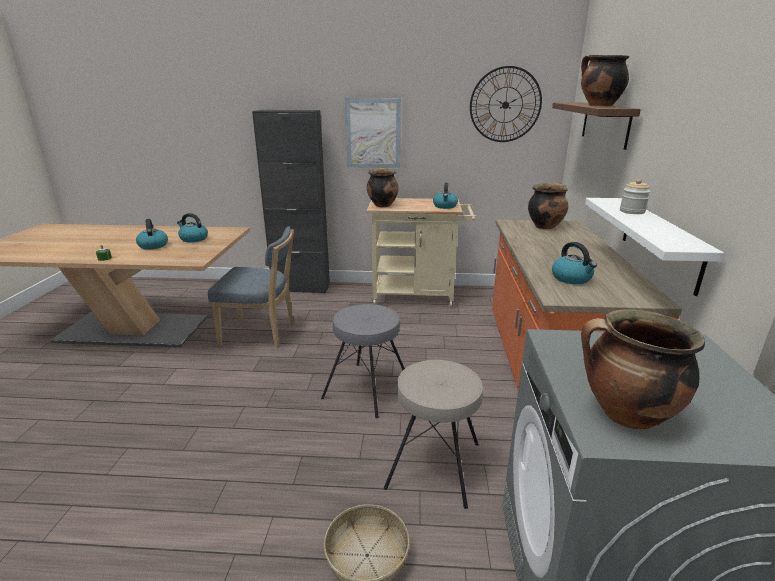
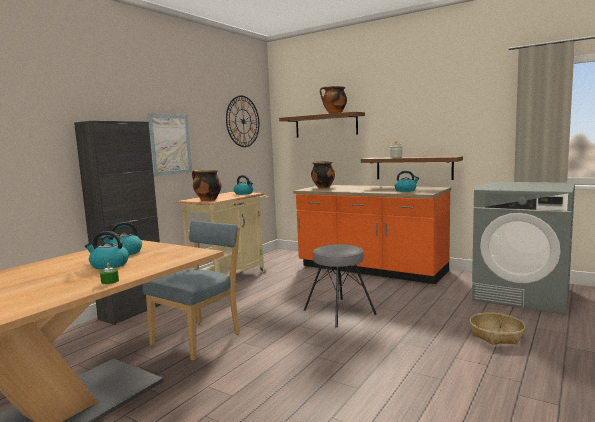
camera: 60 degrees left, 15 degrees down
beige stool [384,360,483,509] -> none
cooking pot [581,309,705,430] -> none
white shelf [585,198,724,296] -> brown shelf [361,156,463,180]

